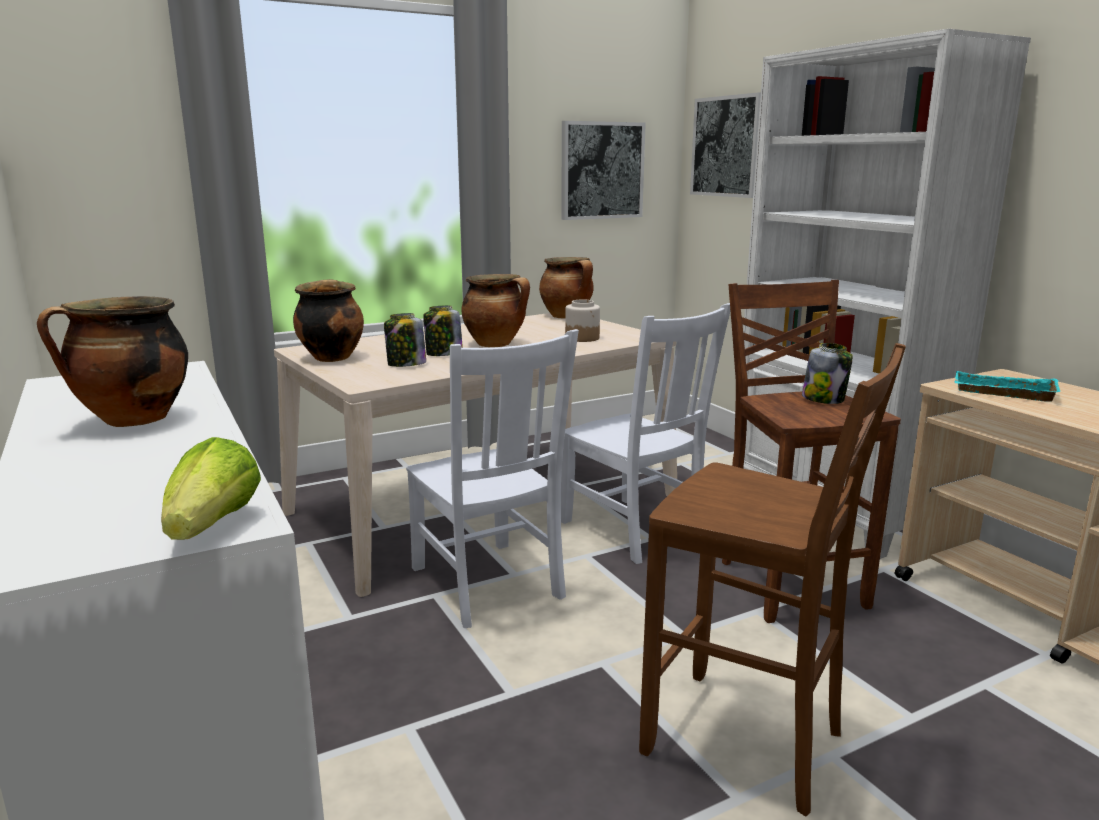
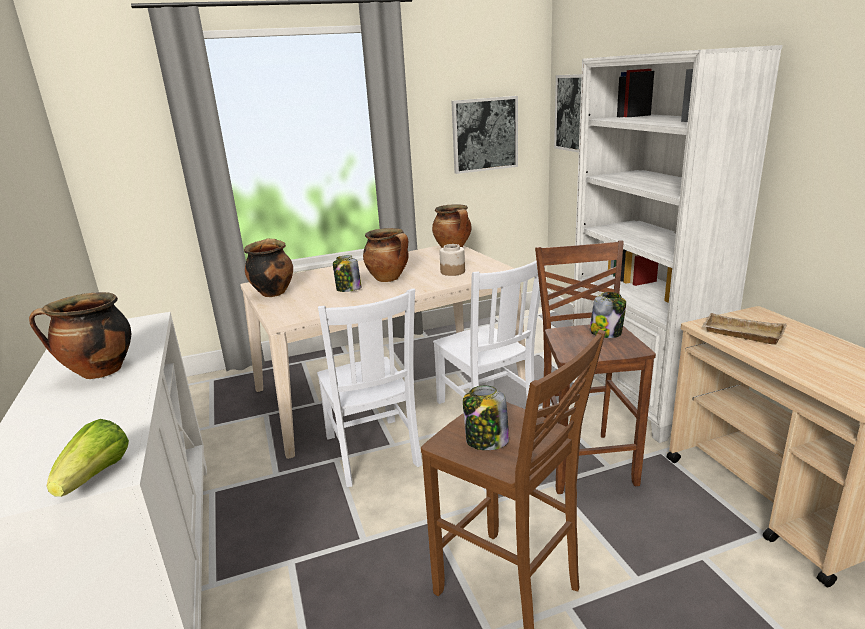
camera: 10 degrees right, 5 degrees up
jar [384,313,426,367] -> jar moved to [463,386,509,450]
turquoise tray [954,371,1060,402] -> beige tray [702,313,787,345]

